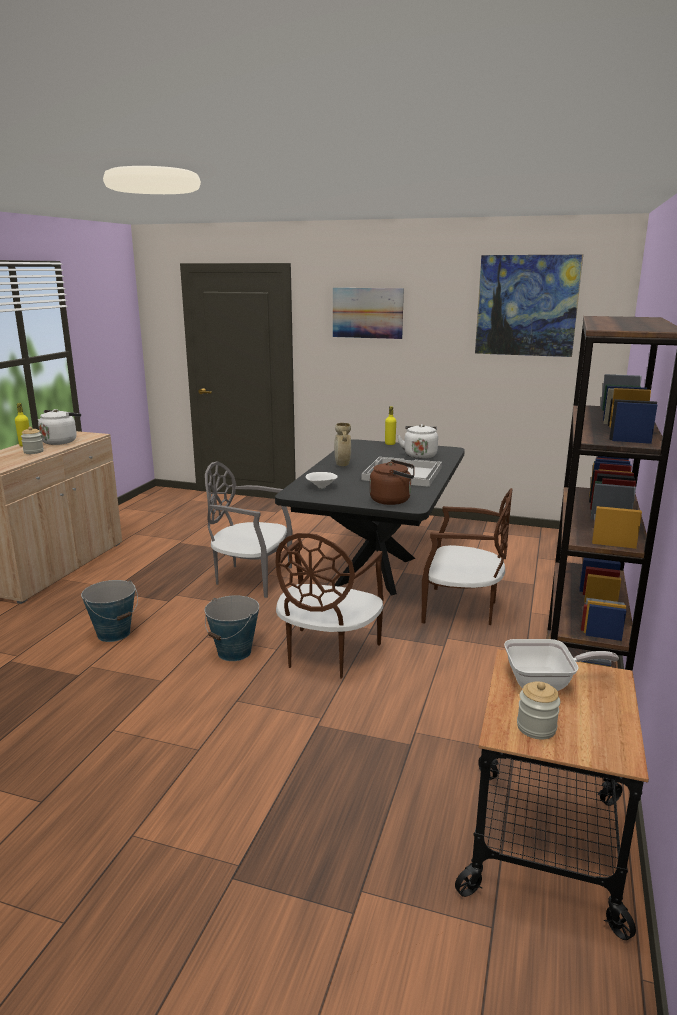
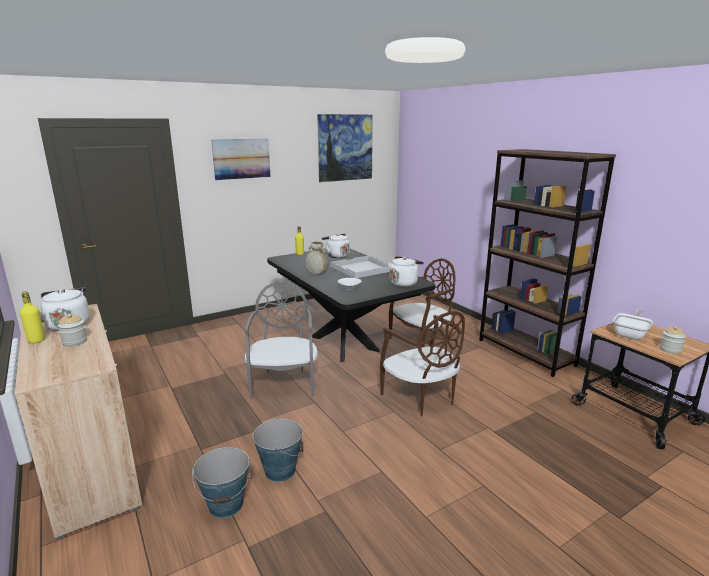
camera: 50 degrees left, 0 degrees up
grey chair [205,461,292,598] -> grey chair turned 120 degrees clockwise [245,281,318,399]
bucket [205,595,259,661] -> bucket moved to [192,447,251,518]
brown kettle [370,460,415,505] -> white kettle [388,256,424,287]

